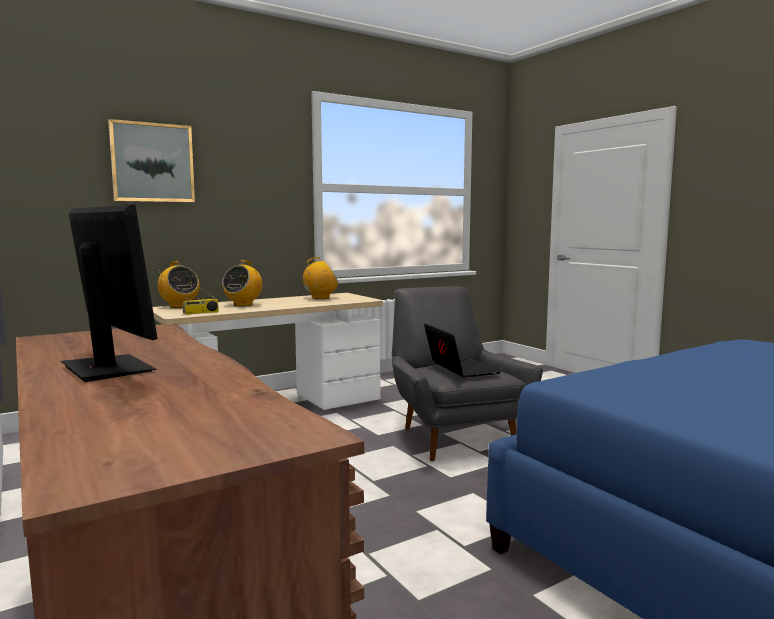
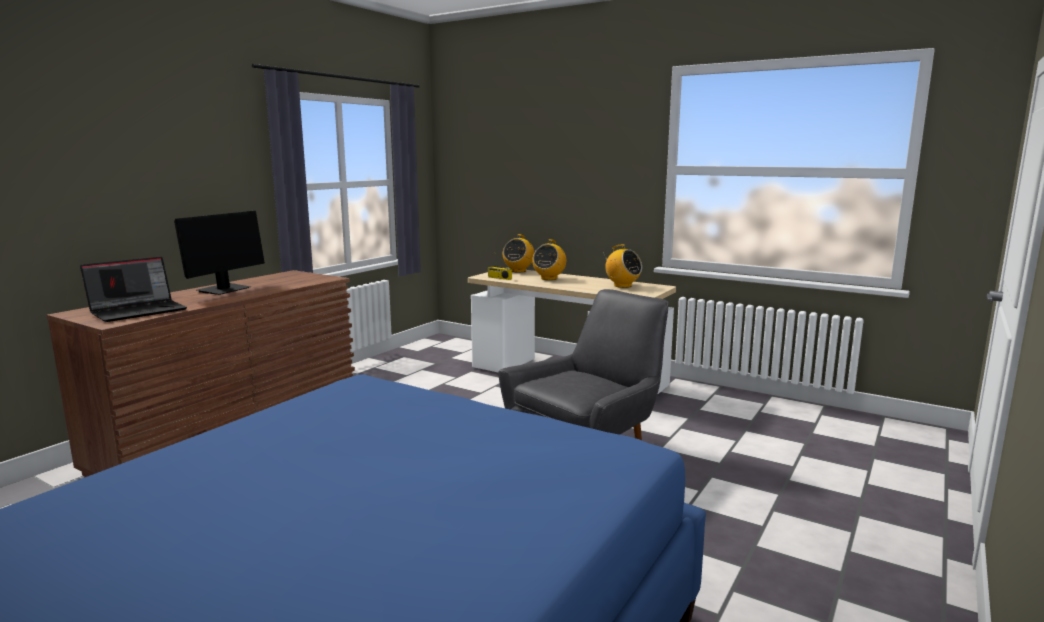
camera: 65 degrees right, 5 degrees up
picture [108,119,195,202] -> none
radio [222,260,262,306] -> radio turned 60 degrees counterclockwise [532,239,566,280]
laptop [424,323,501,378] -> laptop moved to [80,257,187,322]

